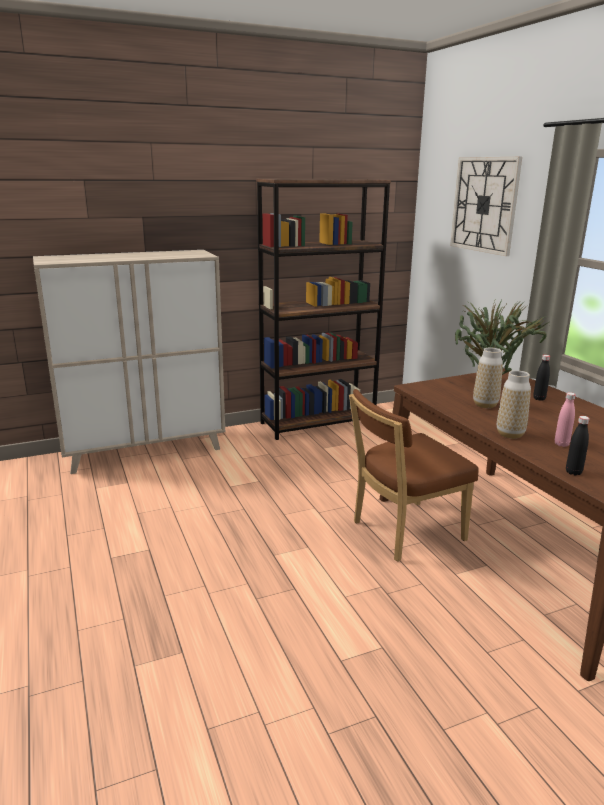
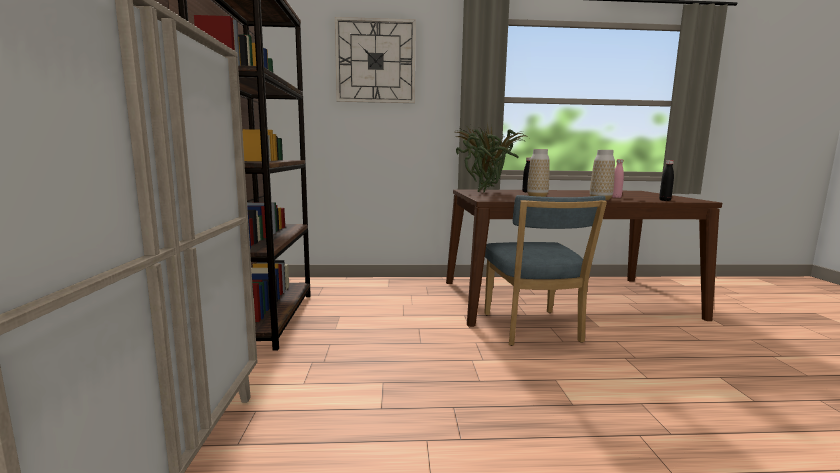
camera: 70 degrees left, 10 degrees down
brown chair [349,389,478,562] -> blue chair [484,195,607,346]

